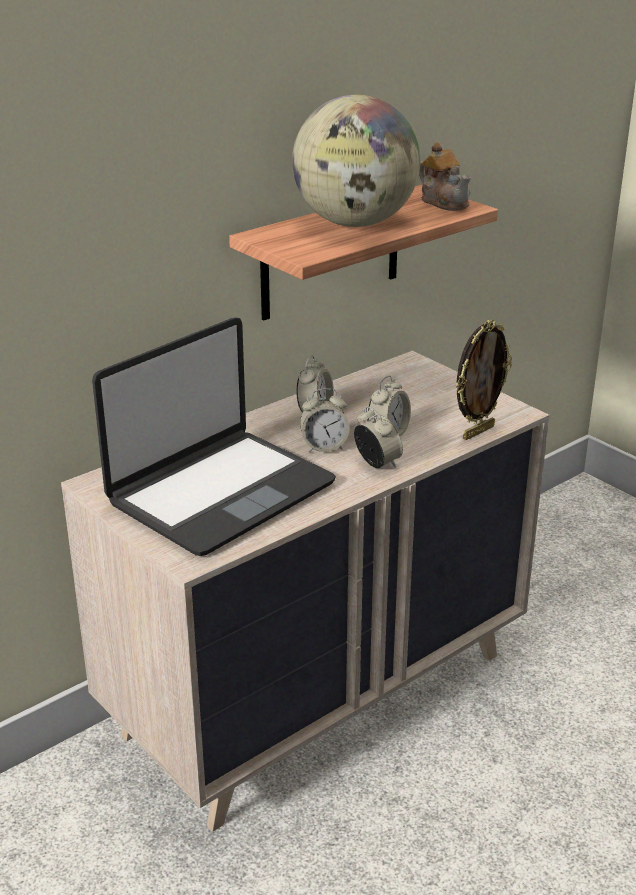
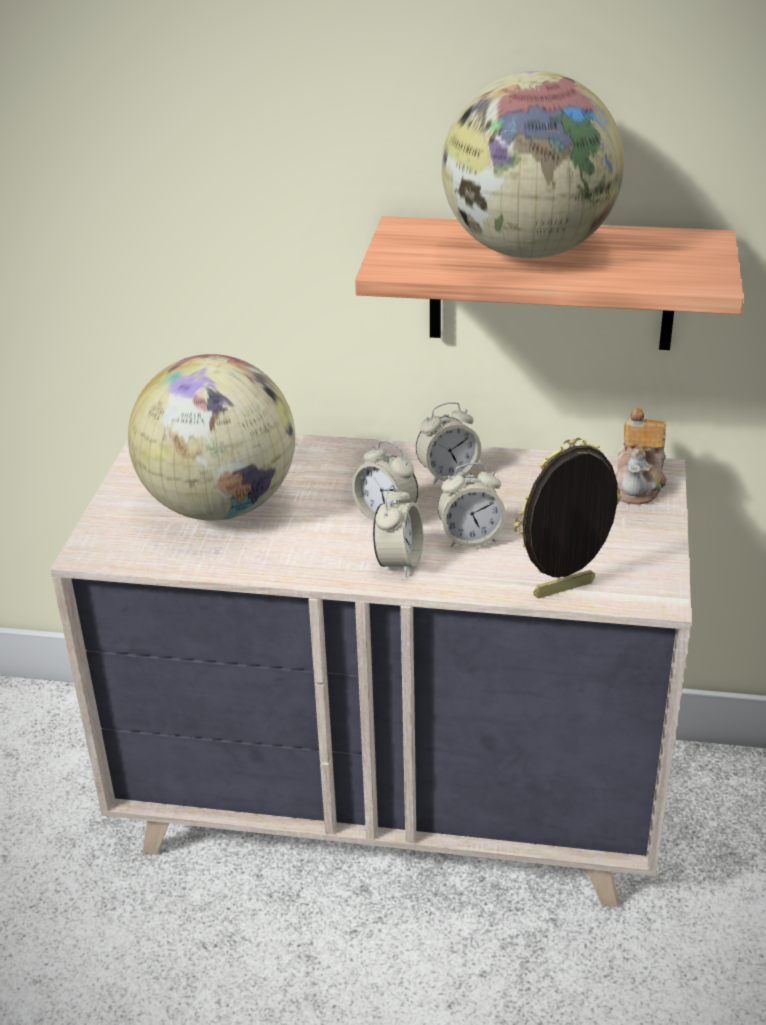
camera: 50 degrees right, 5 degrees up
laptop [92,318,336,556] -> globe [128,354,295,521]
teapot [419,142,471,211] -> teapot moved to [615,408,667,504]
picture frame [456,320,512,440] -> picture frame turned 150 degrees clockwise [514,437,621,599]

